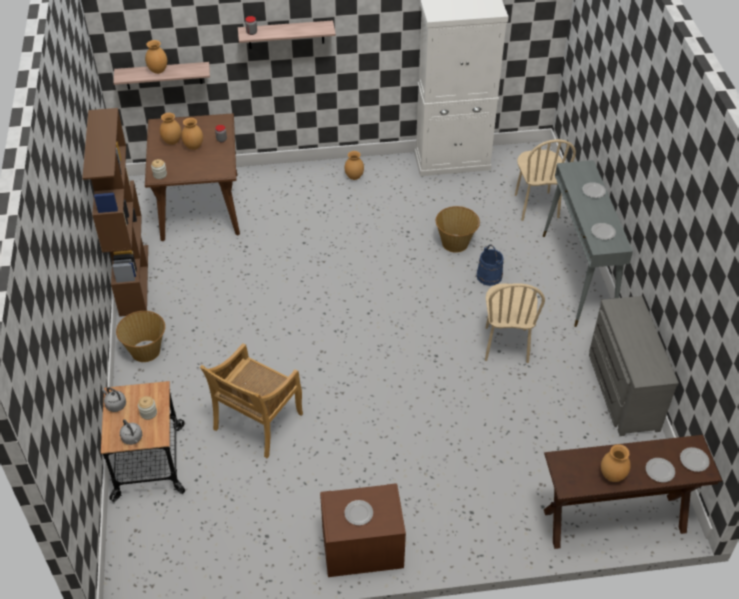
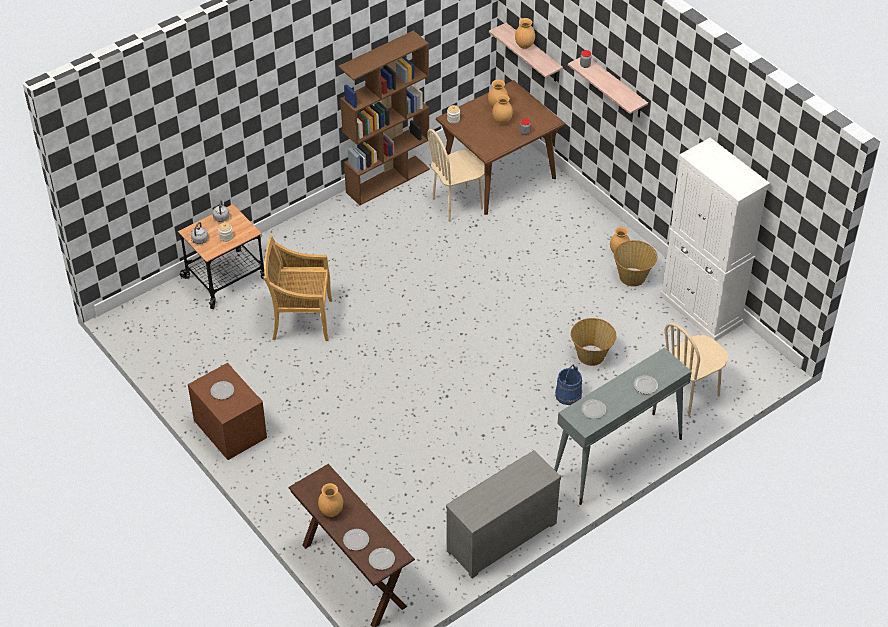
camera: 60 degrees right, 0 degrees up
basket [116,311,165,362] -> basket moved to [614,240,657,287]
beige chair [485,283,545,363] -> beige chair moved to [427,129,485,222]

